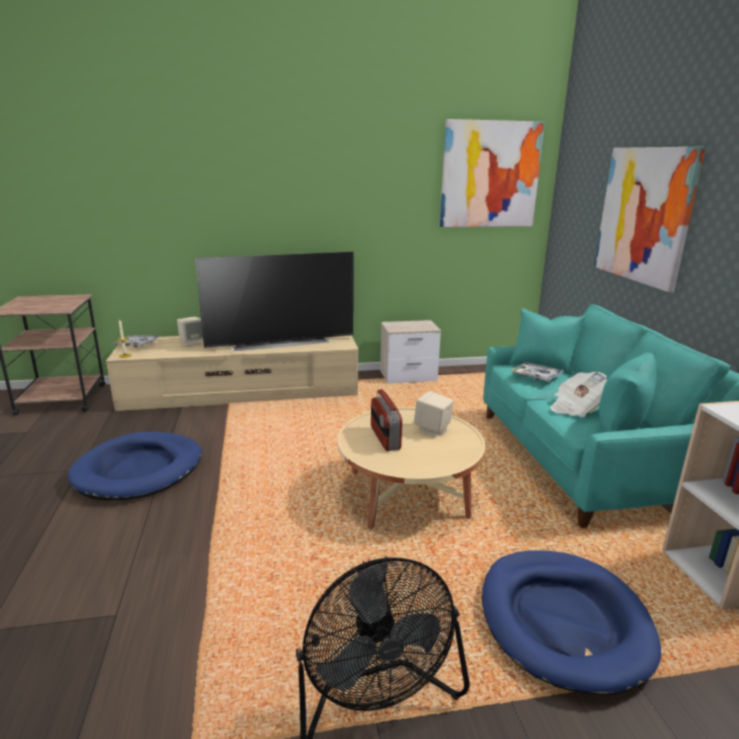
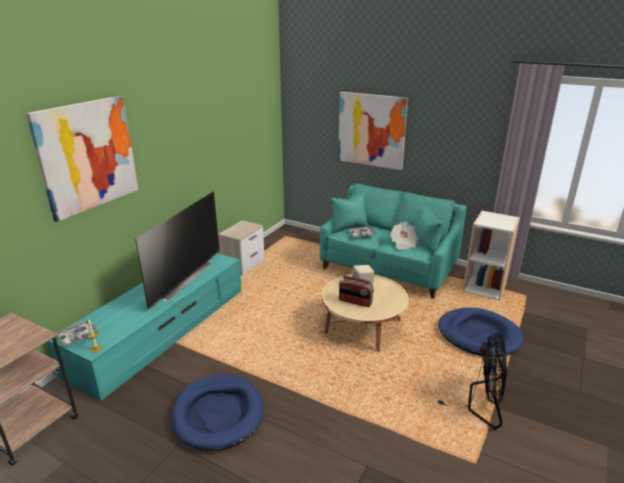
camera: 50 degrees left, 5 degrees up
beige tv stand [106,335,359,411] -> turquoise tv stand [47,253,241,401]
beige speaker [177,317,203,346] -> none
picture [440,119,545,227] -> picture moved to [26,96,139,222]

